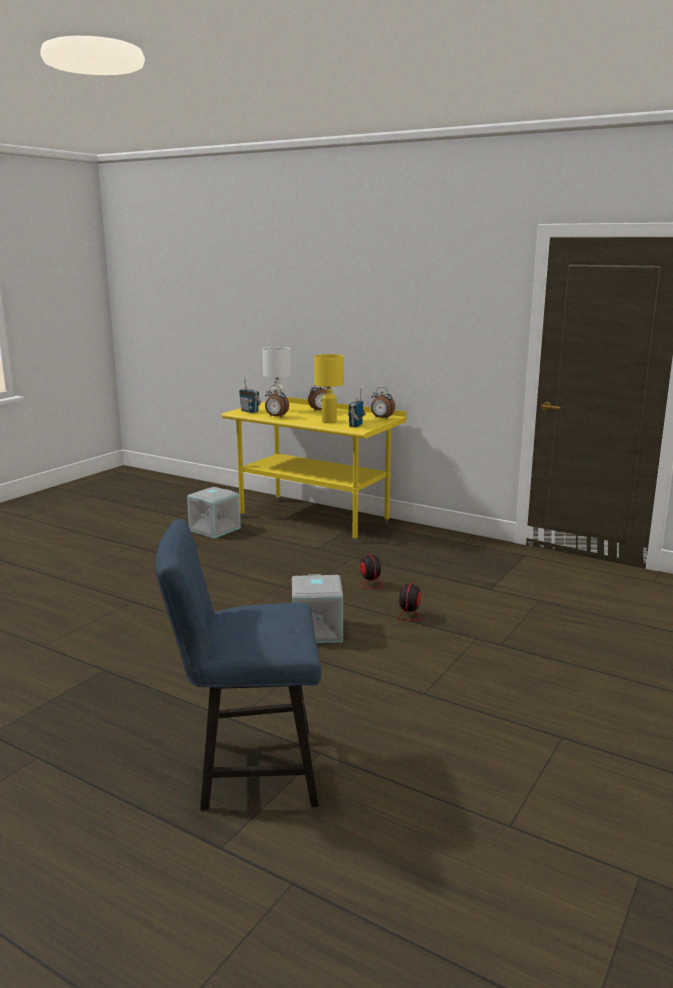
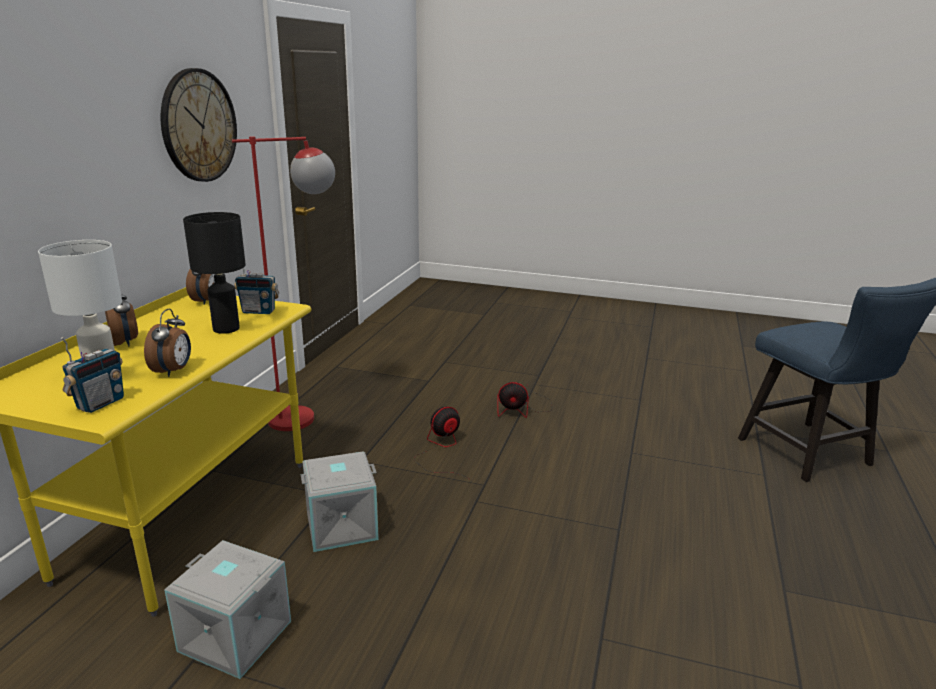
camera: 105 degrees left, 5 degrees up
grey storage box [292,574,343,643] -> grey storage box moved to [301,451,379,552]
yellow table lamp [314,354,344,423] -> black table lamp [183,212,246,334]
none -> wall clock [161,68,237,182]
none -> red floor lamp [232,136,335,431]

